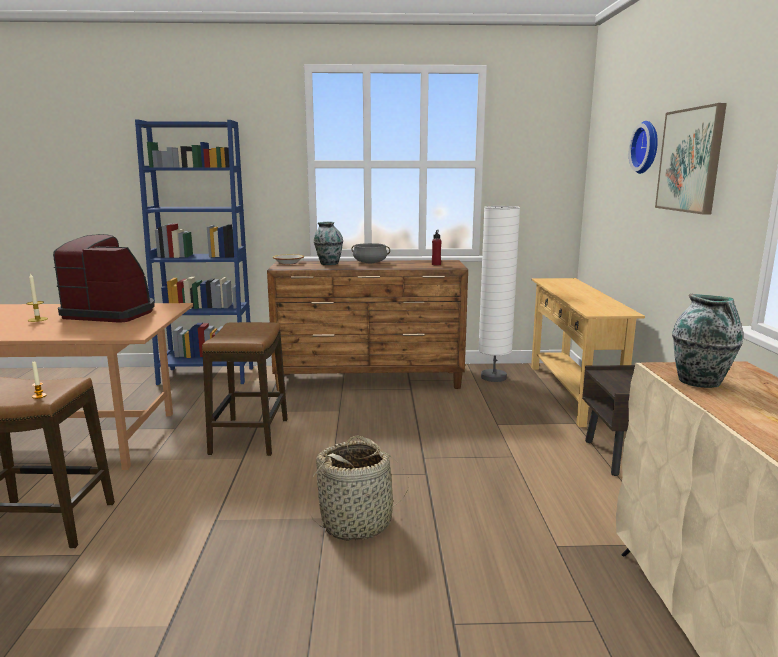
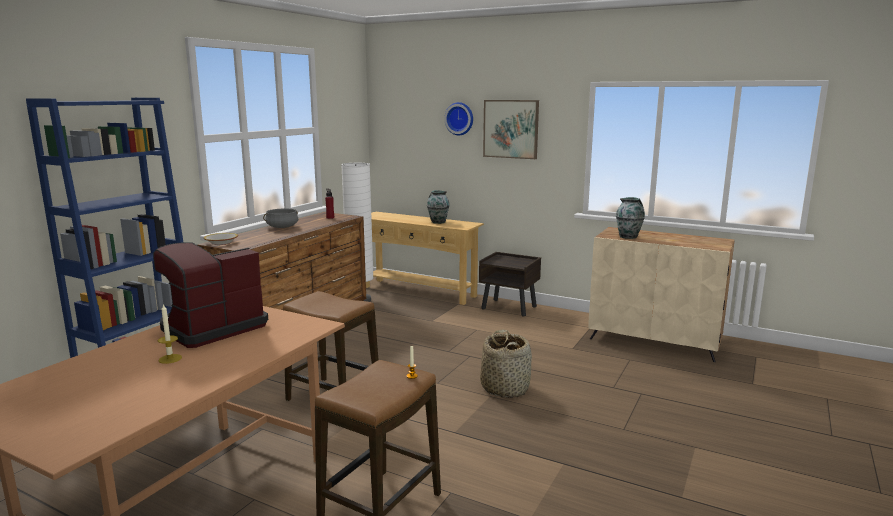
camera: 60 degrees left, 0 degrees up
vase [314,222,343,265] -> vase moved to [427,190,450,224]

